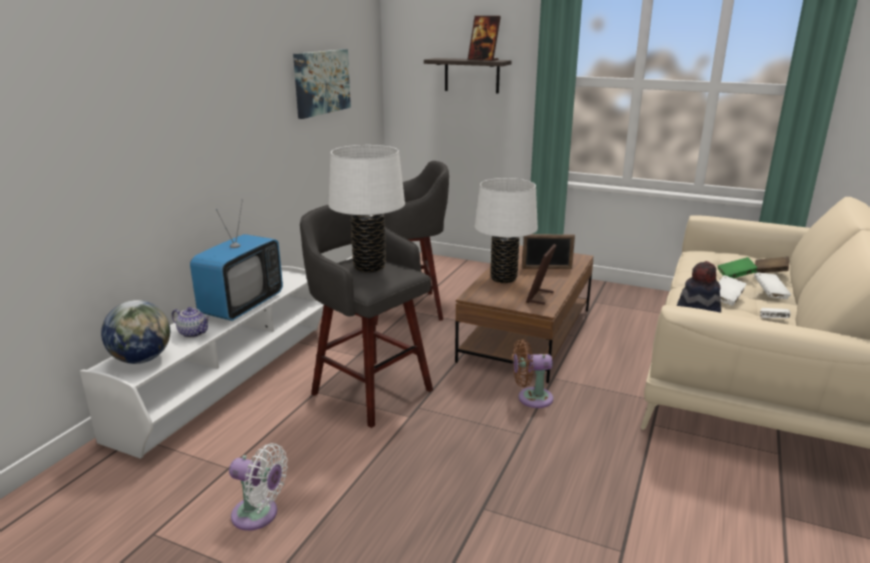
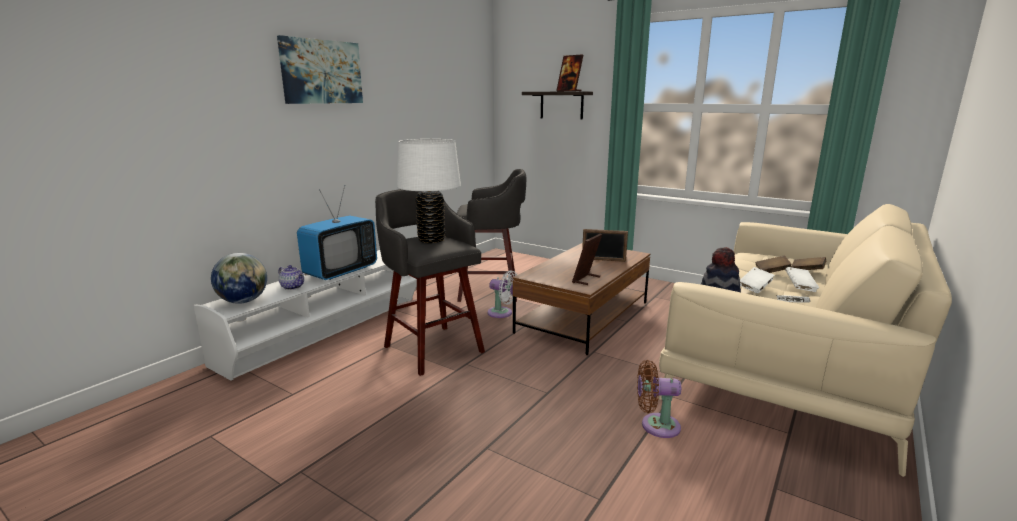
camera: 10 degrees right, 5 degrees down
white fan [229,443,288,531] -> white fan moved to [487,270,517,318]
picture [293,49,351,119] -> picture moved to [277,35,363,104]
white table lamp [475,178,538,283] -> none
brown fan [513,339,553,408] -> brown fan moved to [637,360,681,438]
green book [718,257,758,278] -> brown book [756,255,791,273]

